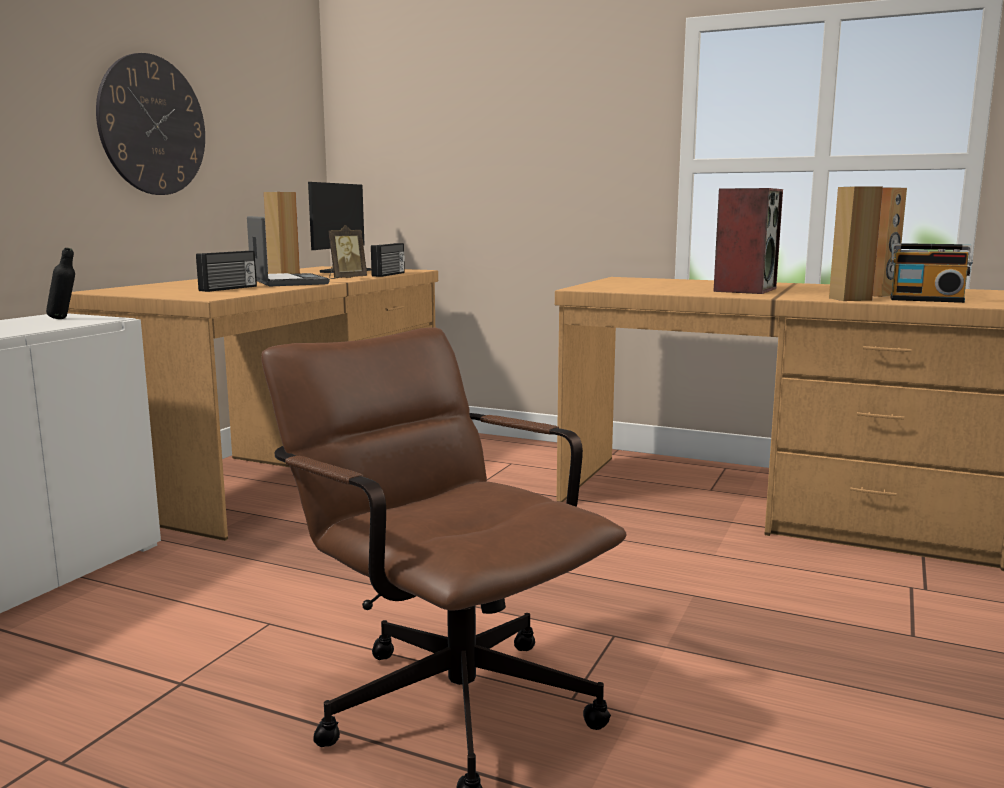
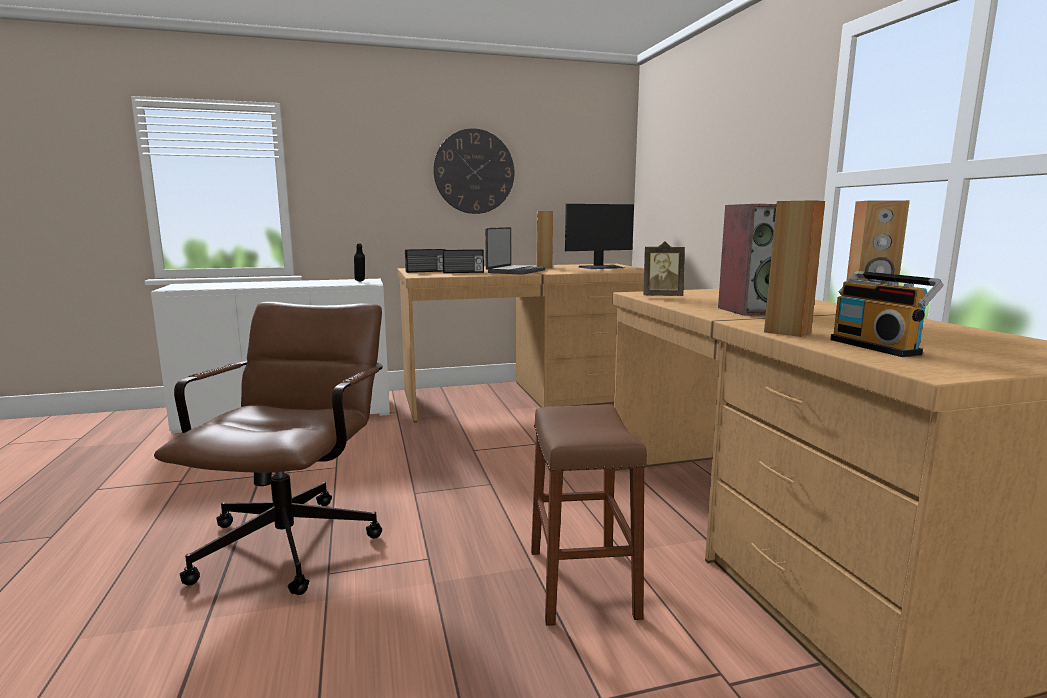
camera: 50 degrees right, 0 degrees up
picture frame [328,225,367,279] -> picture frame moved to [643,241,685,296]
radio [371,243,405,277] -> radio moved to [405,249,446,273]
none -> brown stool [531,405,647,626]

